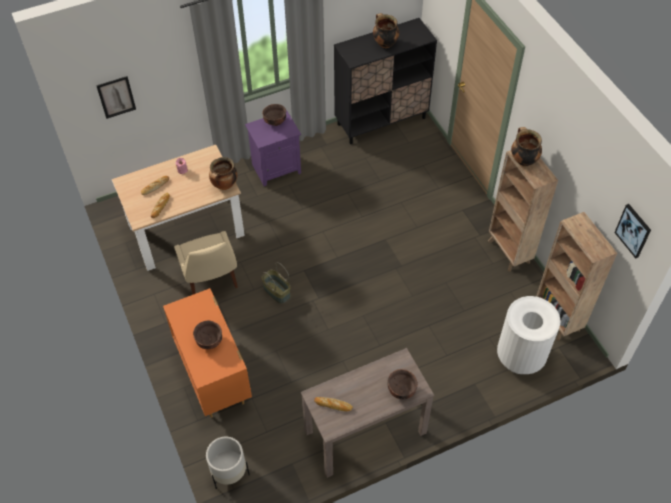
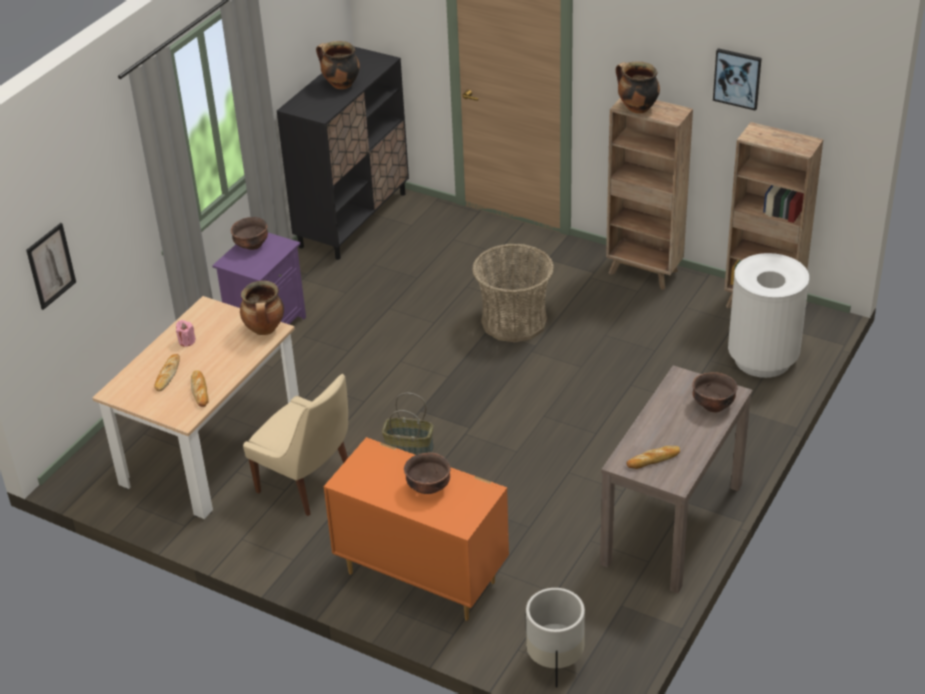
camera: 35 degrees left, 15 degrees down
picture [614,204,651,258] -> picture moved to [713,48,762,111]
none -> basket [472,244,554,342]

